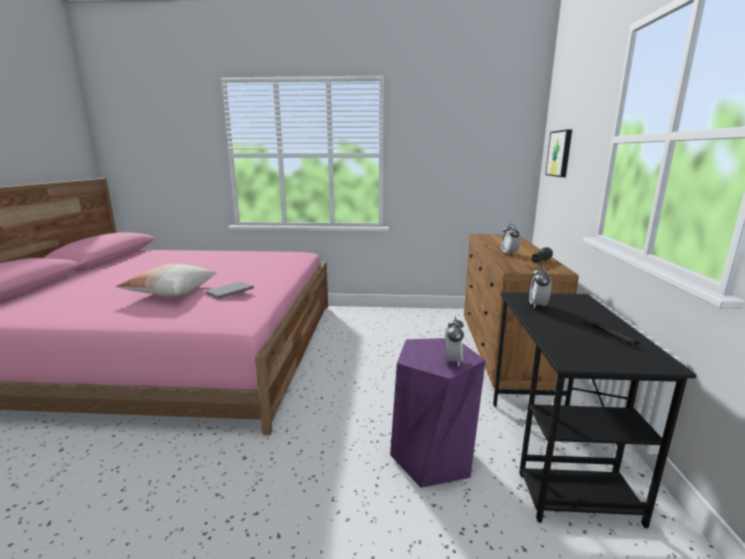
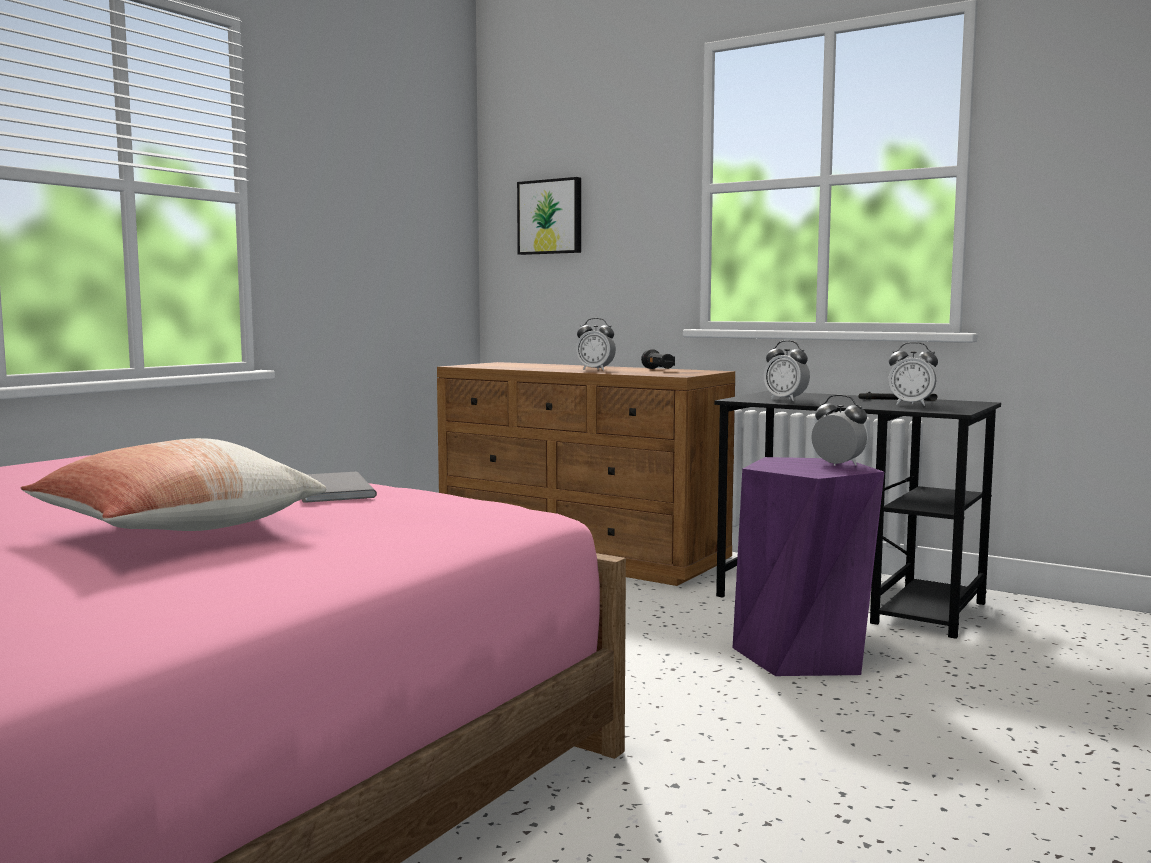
camera: 60 degrees left, 10 degrees down
none -> alarm clock [888,342,938,406]

